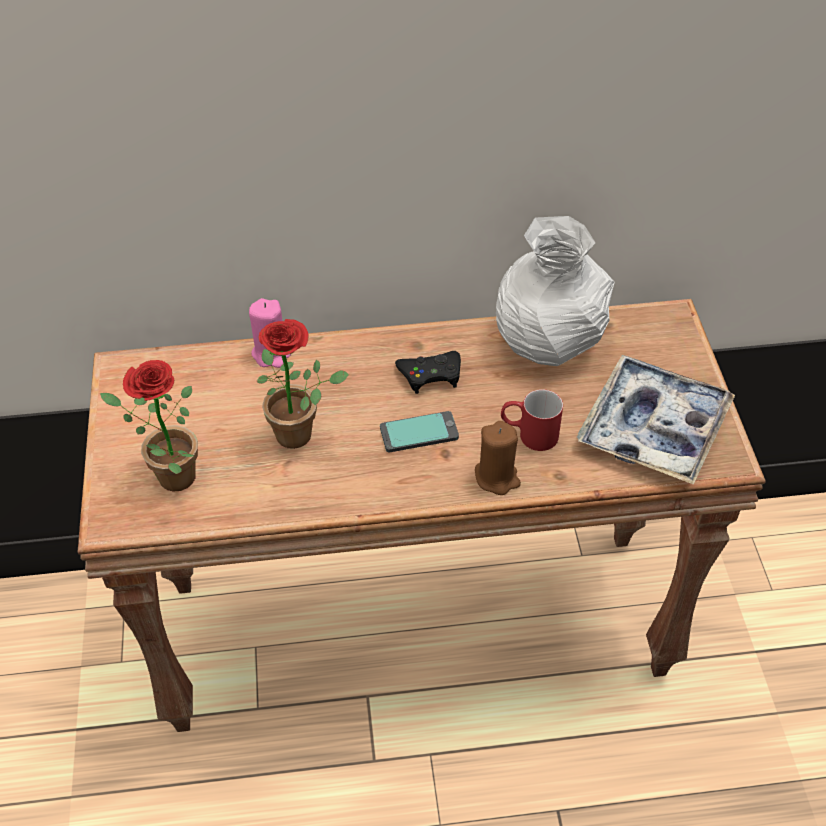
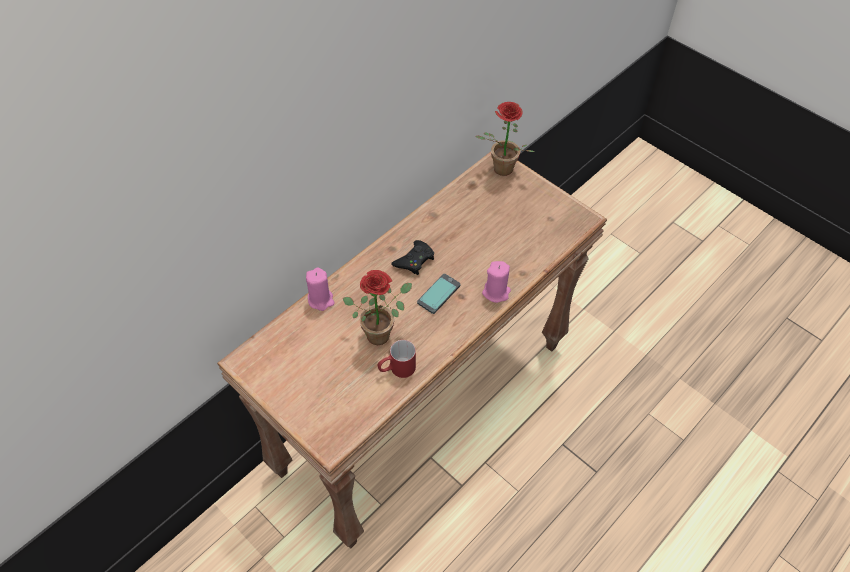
camera: 40 degrees left, 5 degrees up
potted plant [100,360,198,492] -> potted plant moved to [476,102,534,176]
brown candle [475,421,521,495] -> pink candle [482,261,511,303]
white vase [496,216,615,366] -> none
red mug [501,389,563,451] -> red mug moved to [377,340,416,378]
tray [577,355,735,485] -> none

